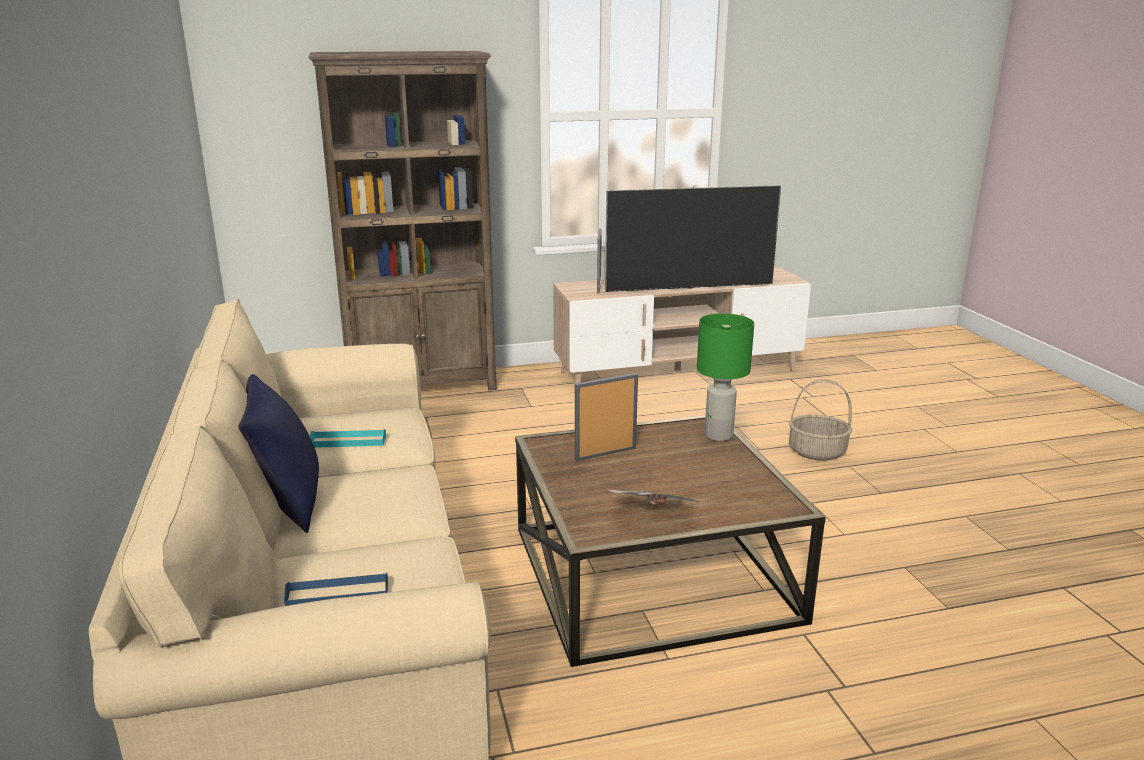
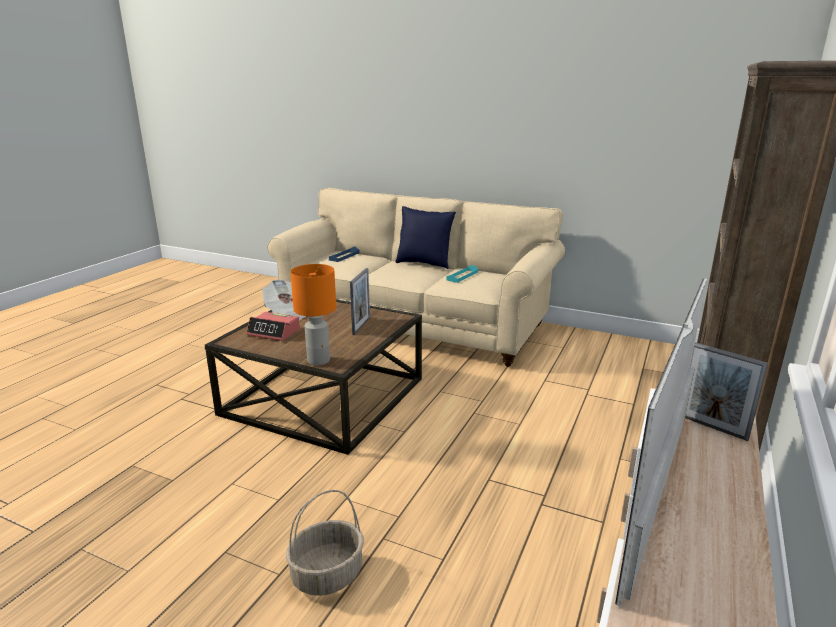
camera: 130 degrees right, 0 degrees up
green table lamp [697,313,754,441] -> orange table lamp [290,264,336,365]
none -> alarm clock [246,312,300,341]

